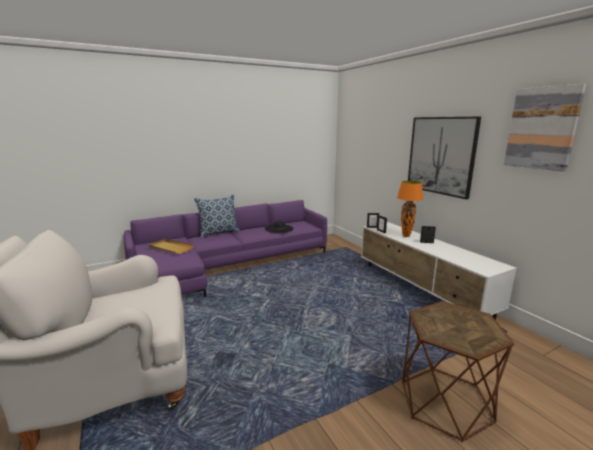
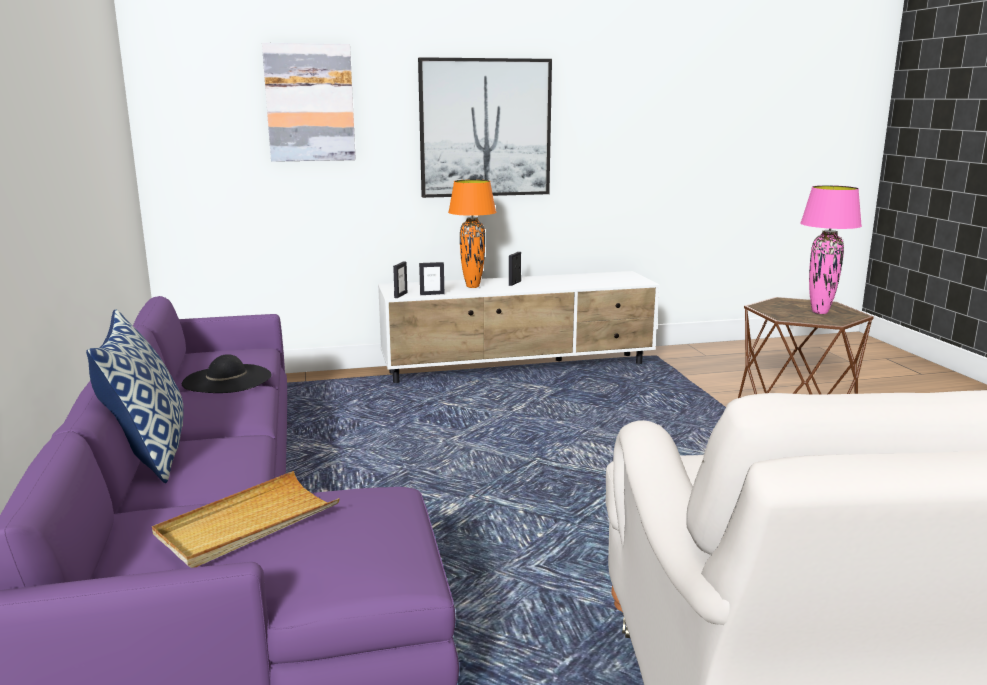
camera: 75 degrees left, 0 degrees up
picture [504,84,586,172] -> picture moved to [262,43,356,162]
none -> pink table lamp [800,185,862,314]

